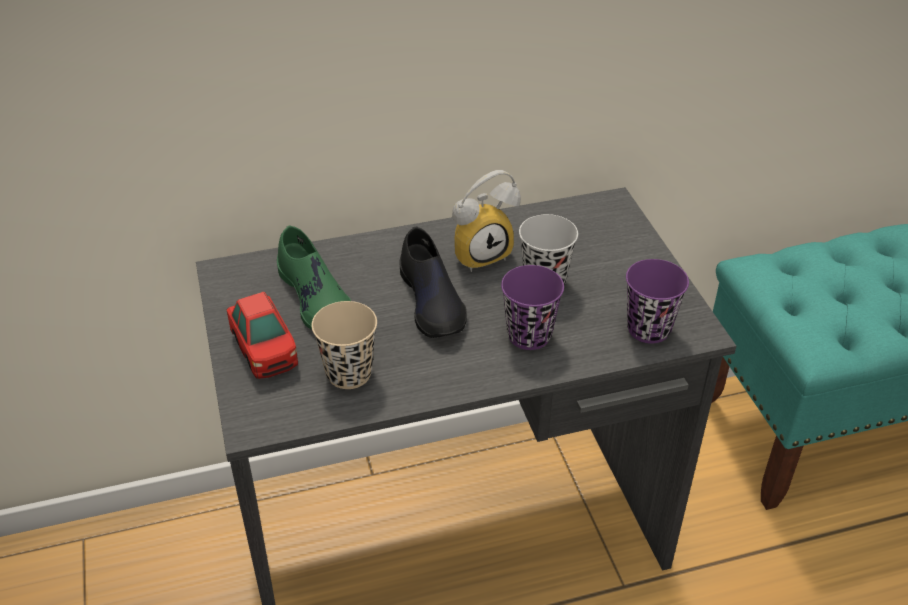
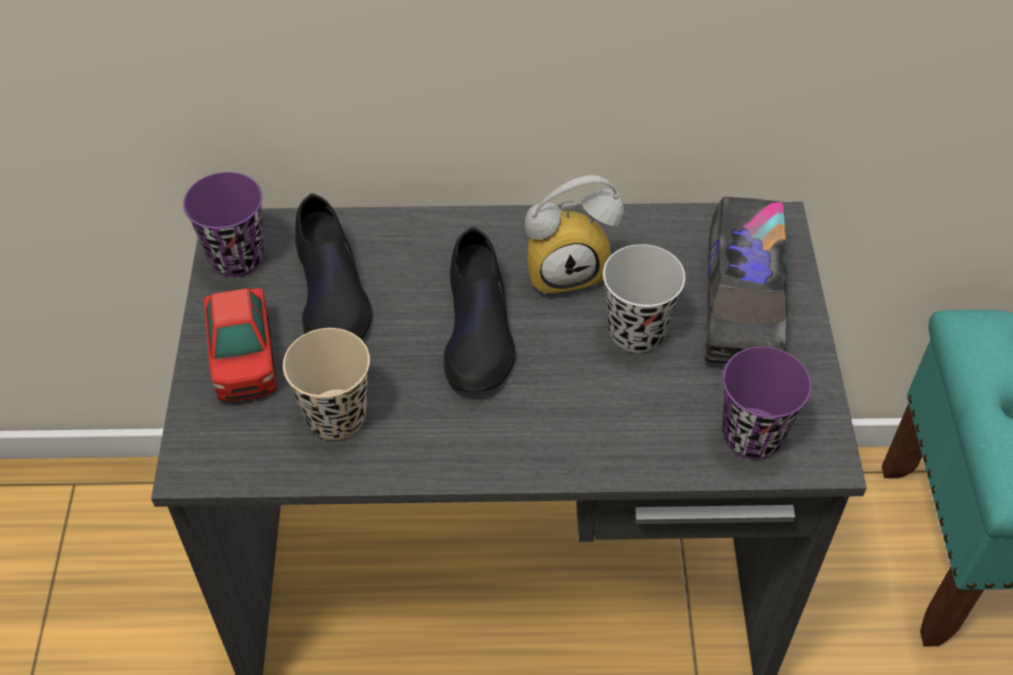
camera: 15 degrees right, 10 degrees up
green shoe [277,225,351,330] -> black shoe [295,193,372,340]
purple cup [501,265,564,350] -> purple cup moved to [183,172,264,277]
none -> toy truck [703,197,787,363]

